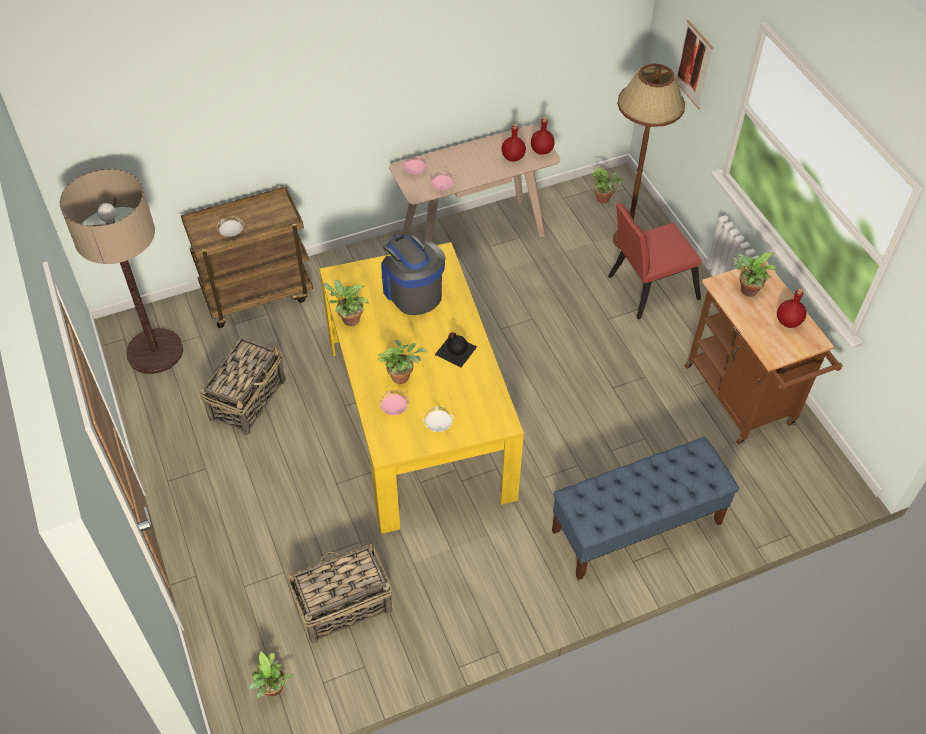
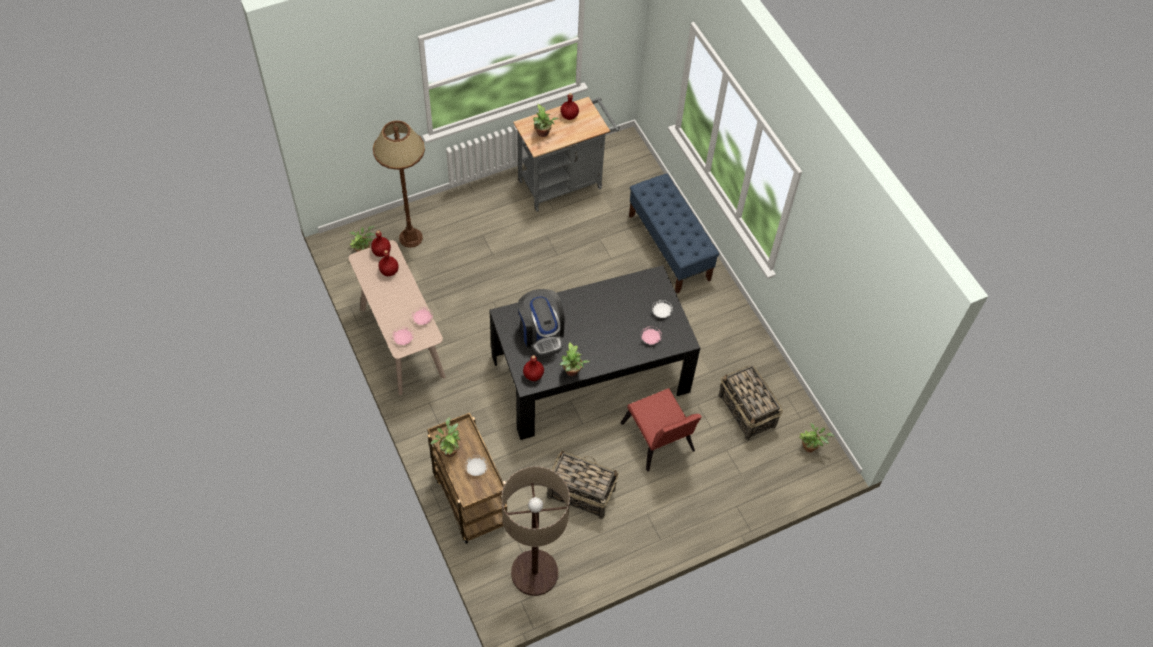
camera: 95 degrees left, 5 degrees up
yellow dining table [319,242,524,534] -> black dining table [489,265,700,440]
potted plant [378,340,427,384] -> potted plant moved to [430,417,460,457]
coffee machine [381,234,445,315] -> coffee machine turned 75 degrees counterclockwise [518,289,565,356]
black bottle [435,332,477,367] -> none
red chair [608,203,702,319] -> red chair moved to [620,388,702,472]
picture [676,20,714,109] -> none
brown cart [685,261,842,445] -> grey cart [513,97,620,212]
none -> red bottle [523,355,544,381]

